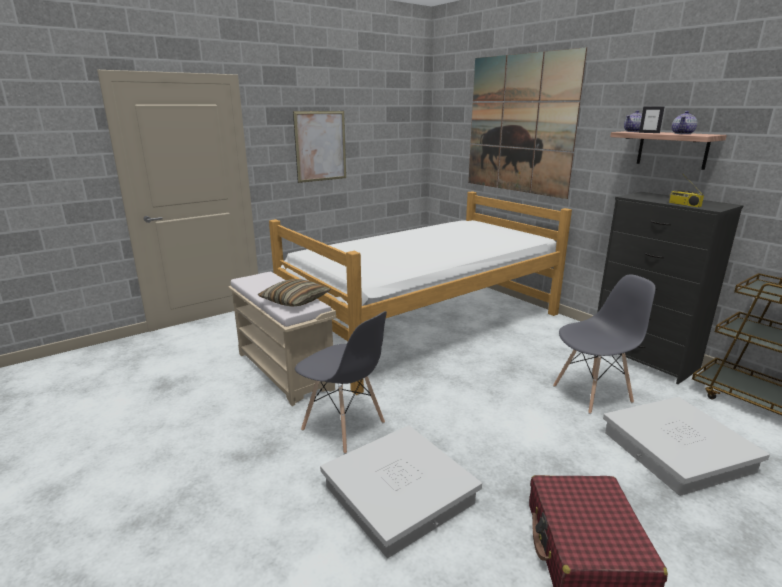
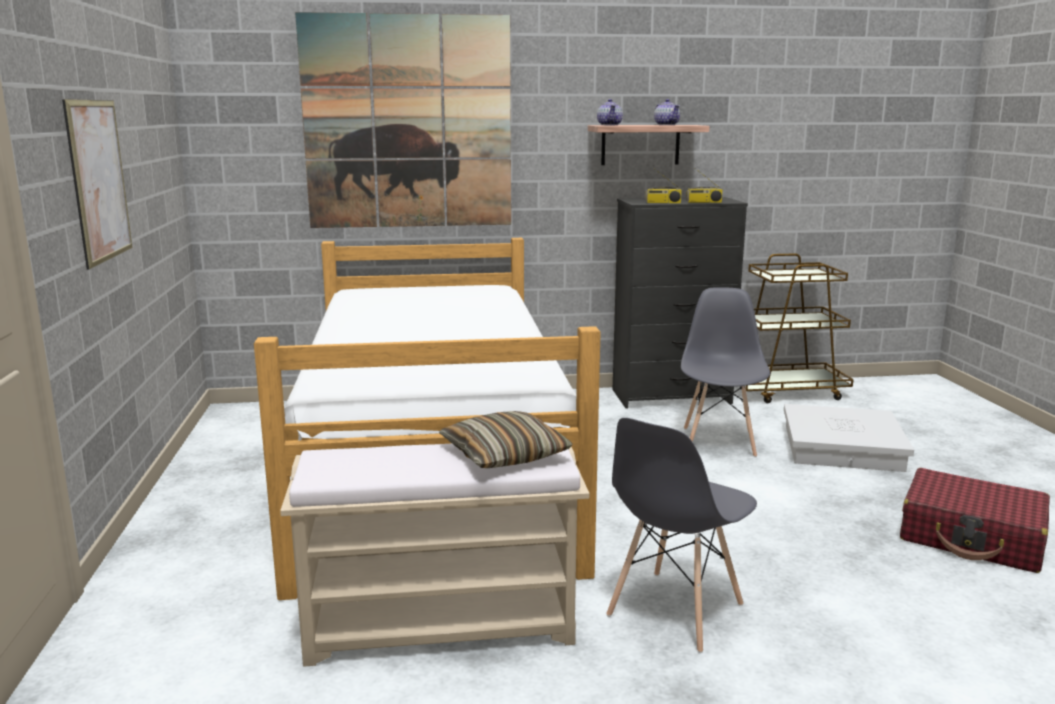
camera: 60 degrees left, 5 degrees down
grey chair [295,311,387,454] -> grey chair turned 150 degrees clockwise [606,418,757,653]
white storage box [320,425,482,558] -> none
picture frame [639,106,664,133] -> none
none -> radio [645,169,682,203]

